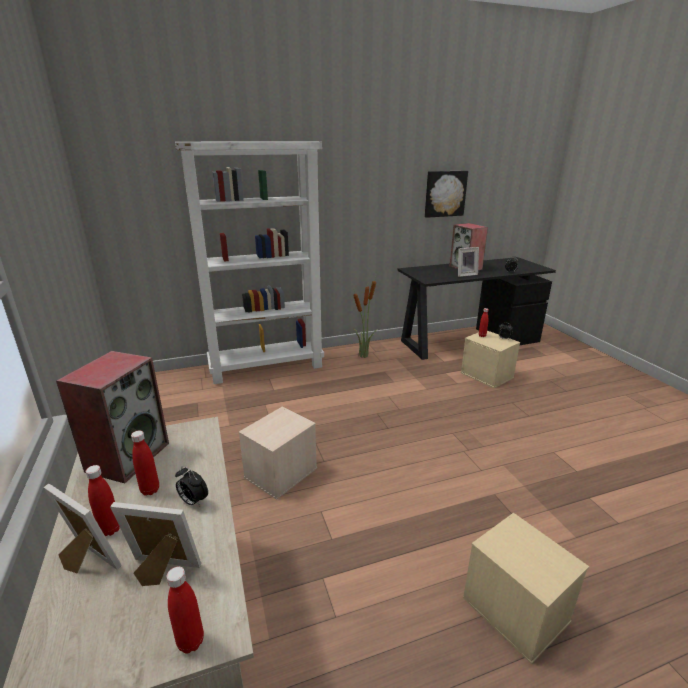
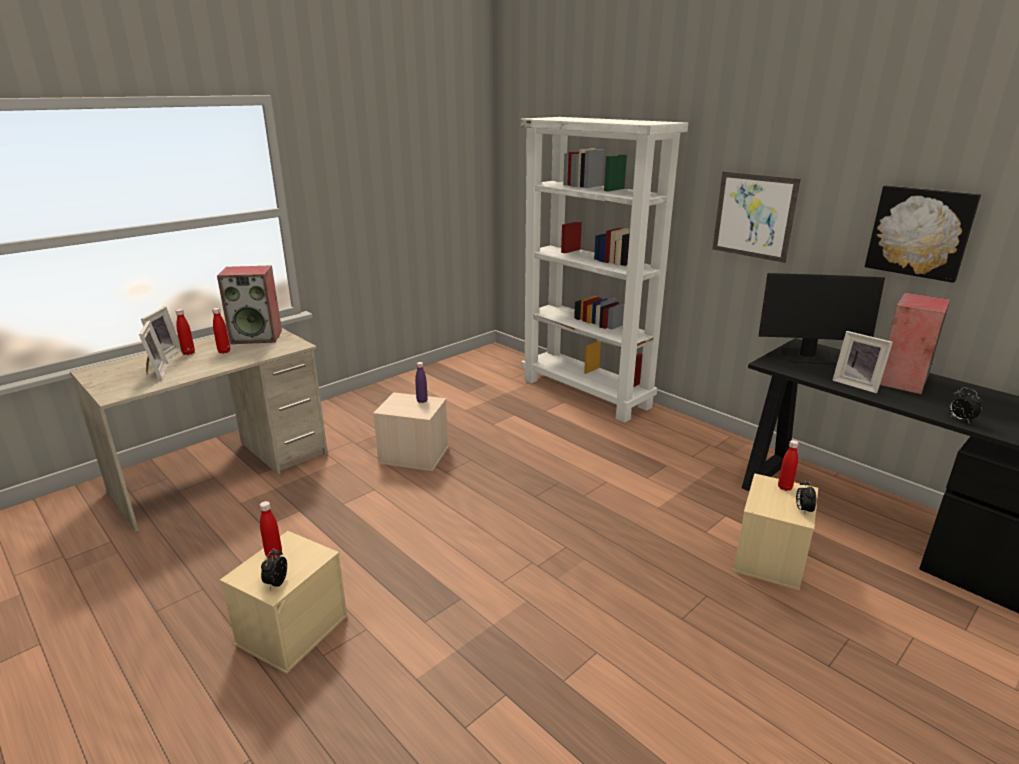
camera: 65 degrees right, 0 degrees up
red bottle [167,567,204,654] -> red bottle moved to [259,501,282,558]
alarm clock [175,466,208,507] -> alarm clock moved to [261,548,287,590]
potted plant [353,281,378,358] -> none
none -> purple bottle [415,362,428,403]
none -> picture [712,171,801,263]
none -> monitor [759,273,885,365]

